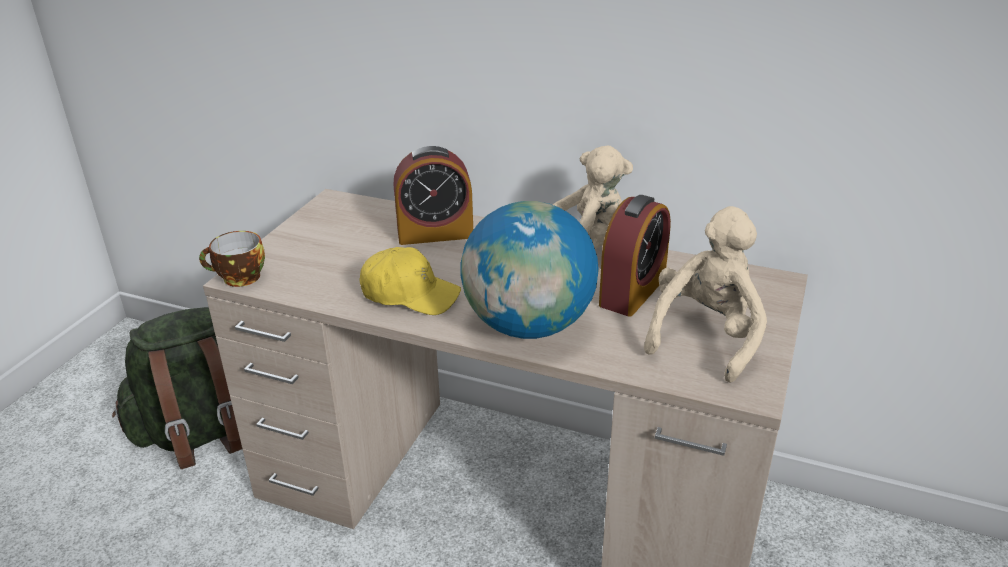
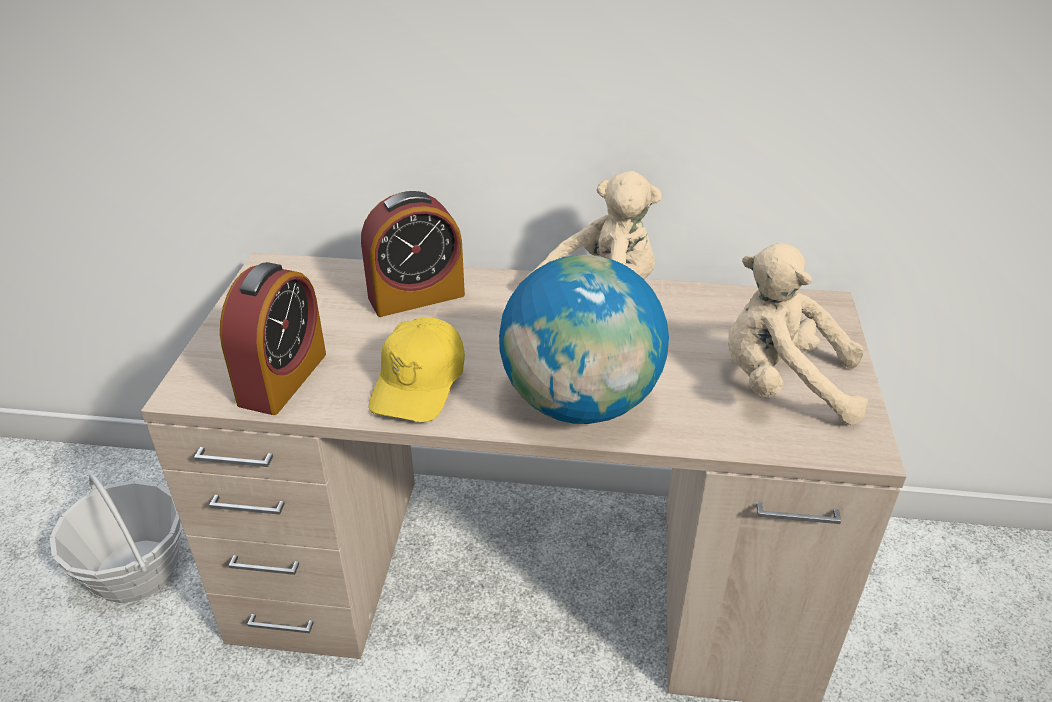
camera: 15 degrees left, 5 degrees up
green backpack [112,307,242,469] -> basket [50,474,183,603]
cup [199,231,265,287] -> none
yellow cap [360,247,461,315] -> yellow cap turned 105 degrees clockwise [369,317,465,423]
alarm clock [599,195,671,317] -> alarm clock moved to [220,262,326,415]
beige plush toy [644,206,767,383] -> beige plush toy turned 90 degrees counterclockwise [728,243,868,425]

